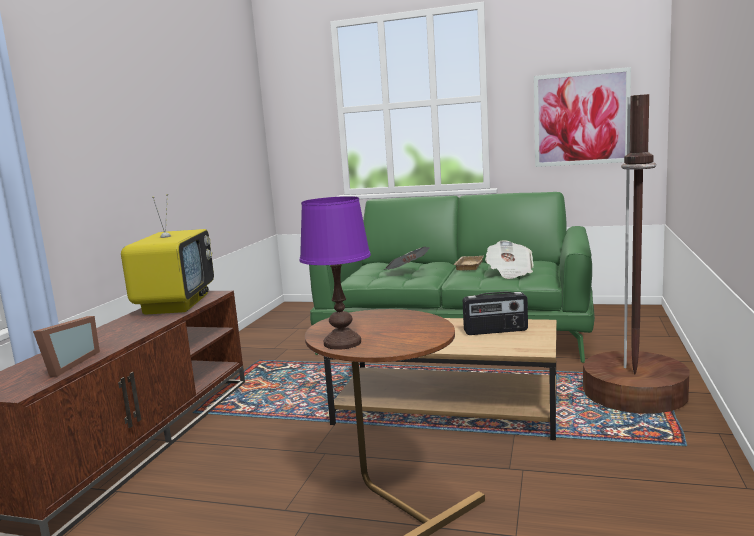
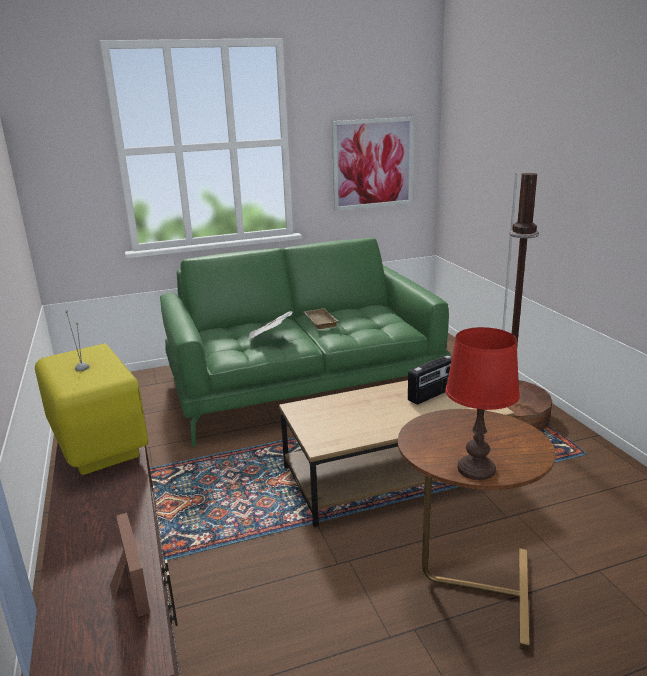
camera: 35 degrees left, 10 degrees up
purple table lamp [300,196,371,350] -> red table lamp [445,327,520,480]
newspaper [485,241,533,279] -> none

